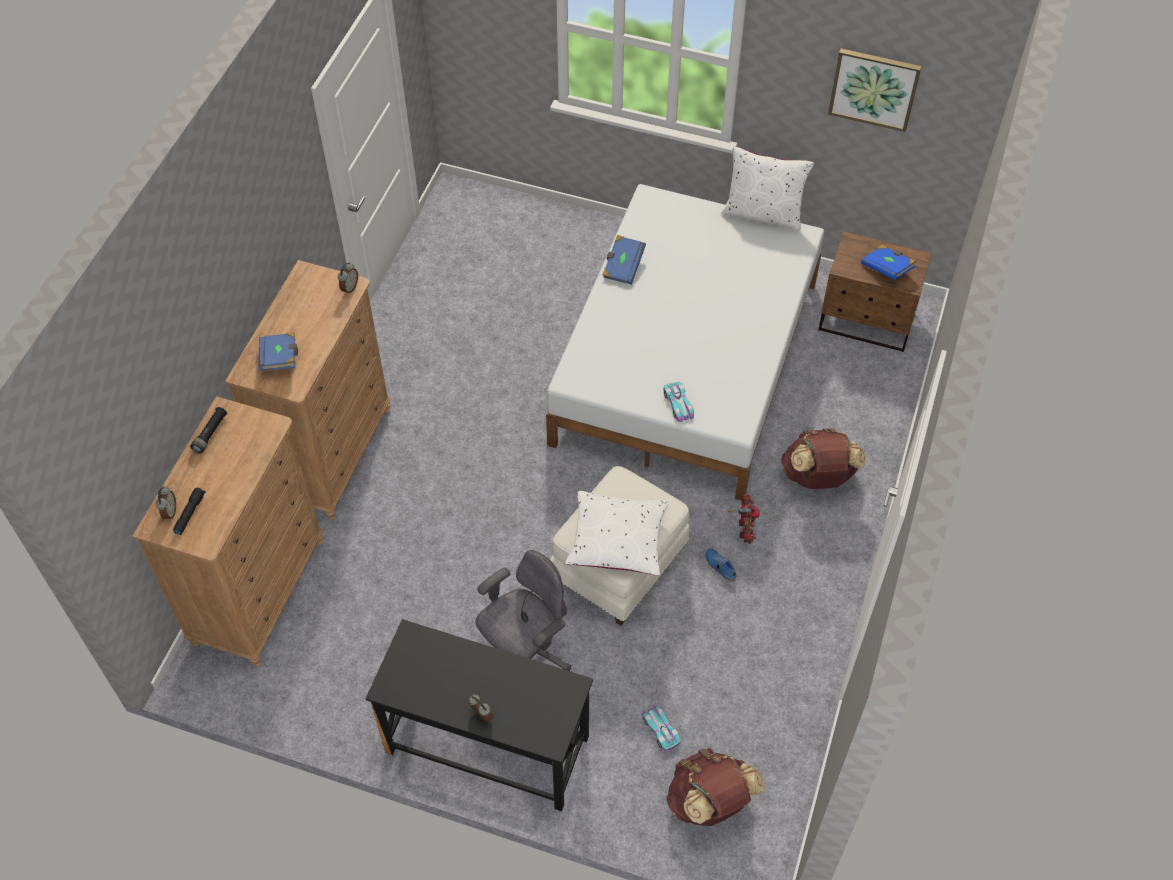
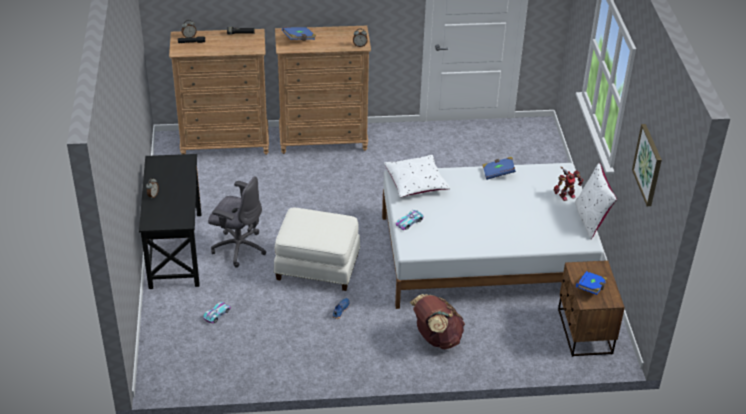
camera: 65 degrees right, 15 degrees down
white pillow [565,491,669,575] -> white pillow moved to [384,155,450,197]
brown backpack [666,748,765,826] -> none
toy robot [727,494,760,544] -> toy robot moved to [553,167,583,201]

